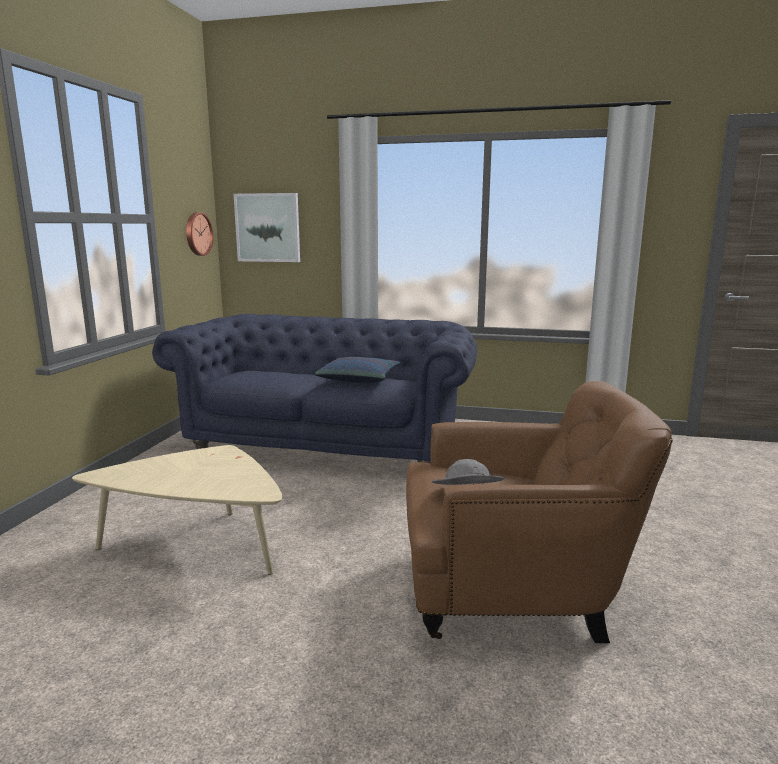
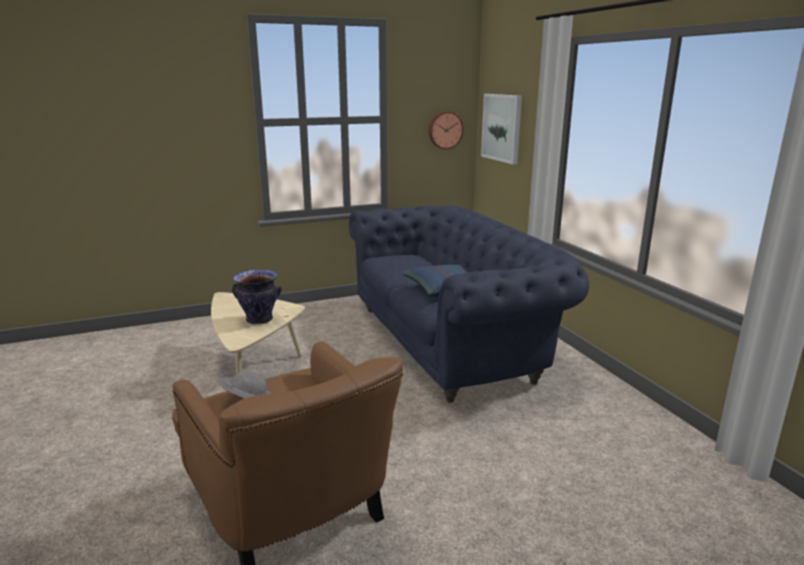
camera: 55 degrees right, 5 degrees up
none -> vase [232,270,281,325]

